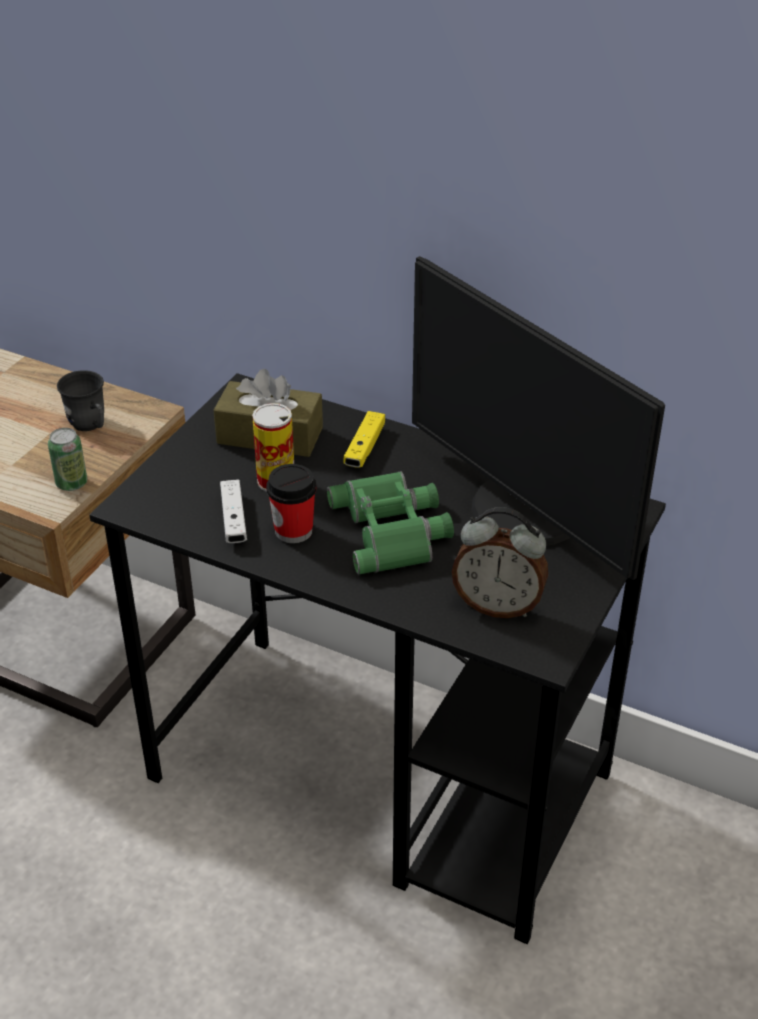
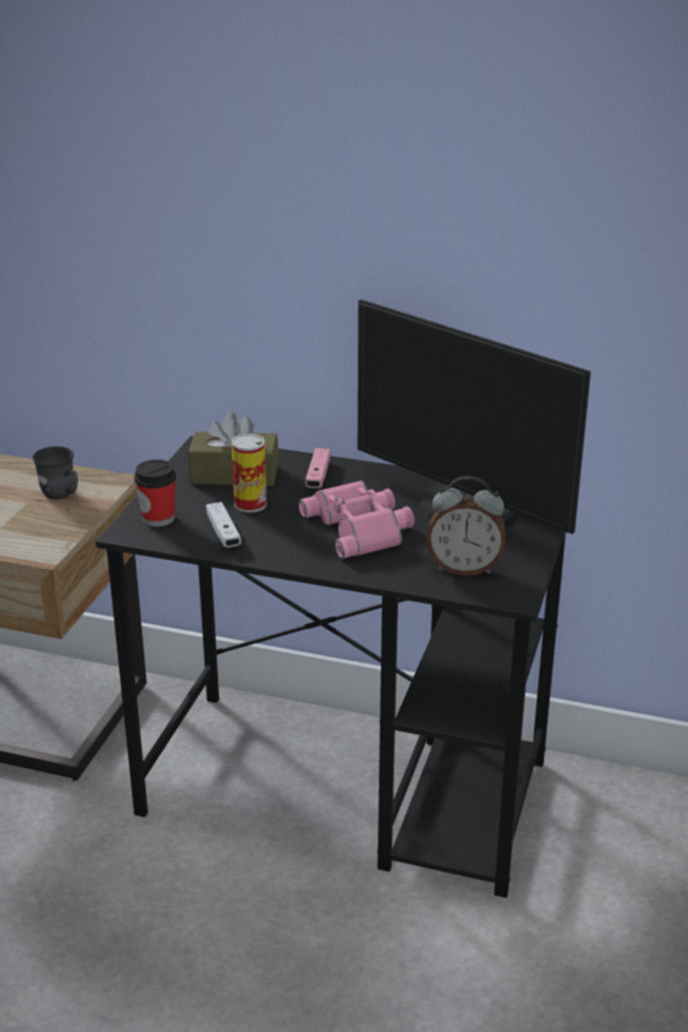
camera: 10 degrees left, 10 degrees down
can [48,428,87,491] -> none
cup [266,464,317,543] -> cup moved to [134,459,176,527]
green binoculars [327,471,454,574] -> pink binoculars [299,480,414,559]
yellow game controller [343,411,385,468] -> pink game controller [305,448,331,488]

